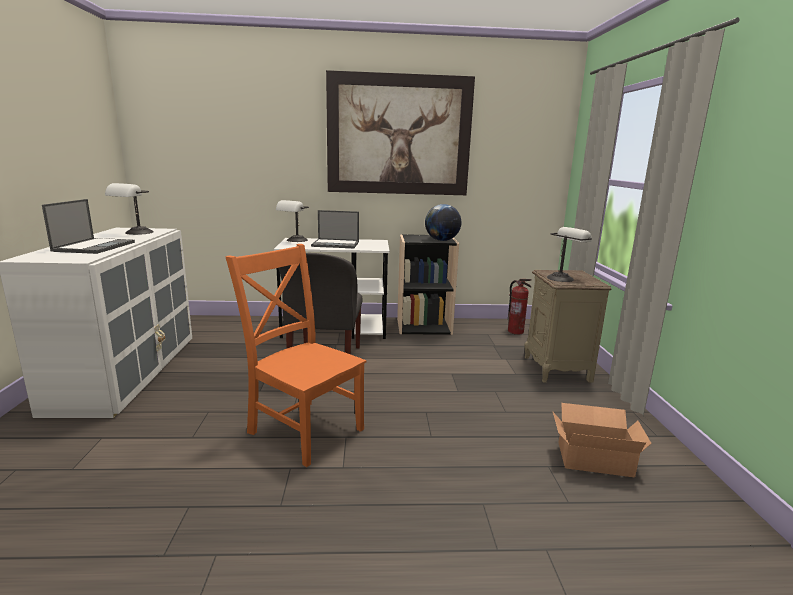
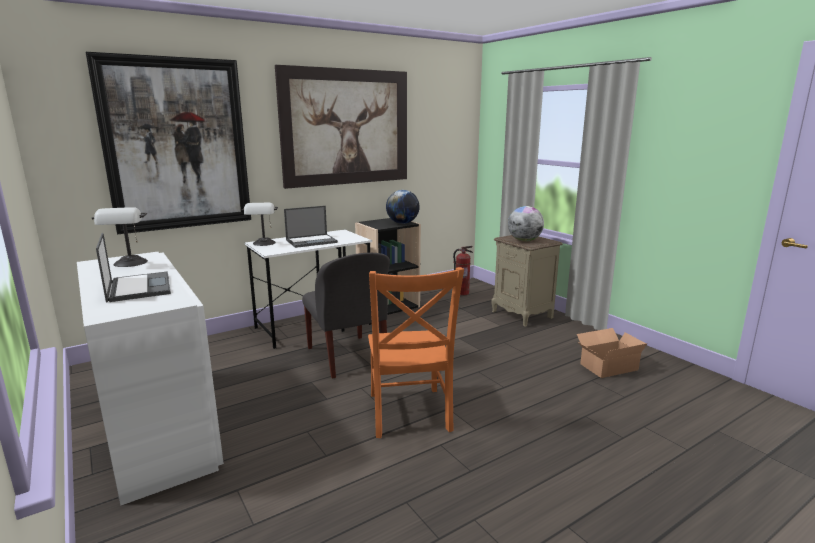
camera: 30 degrees left, 0 degrees up
orange chair [225,244,366,467] -> orange chair turned 105 degrees counterclockwise [368,267,464,438]
table lamp [546,227,592,282] -> globe [508,206,544,241]
none -> picture [85,52,251,234]

